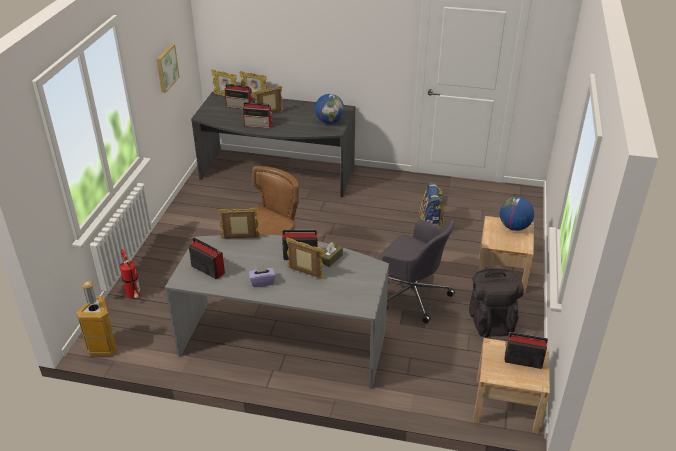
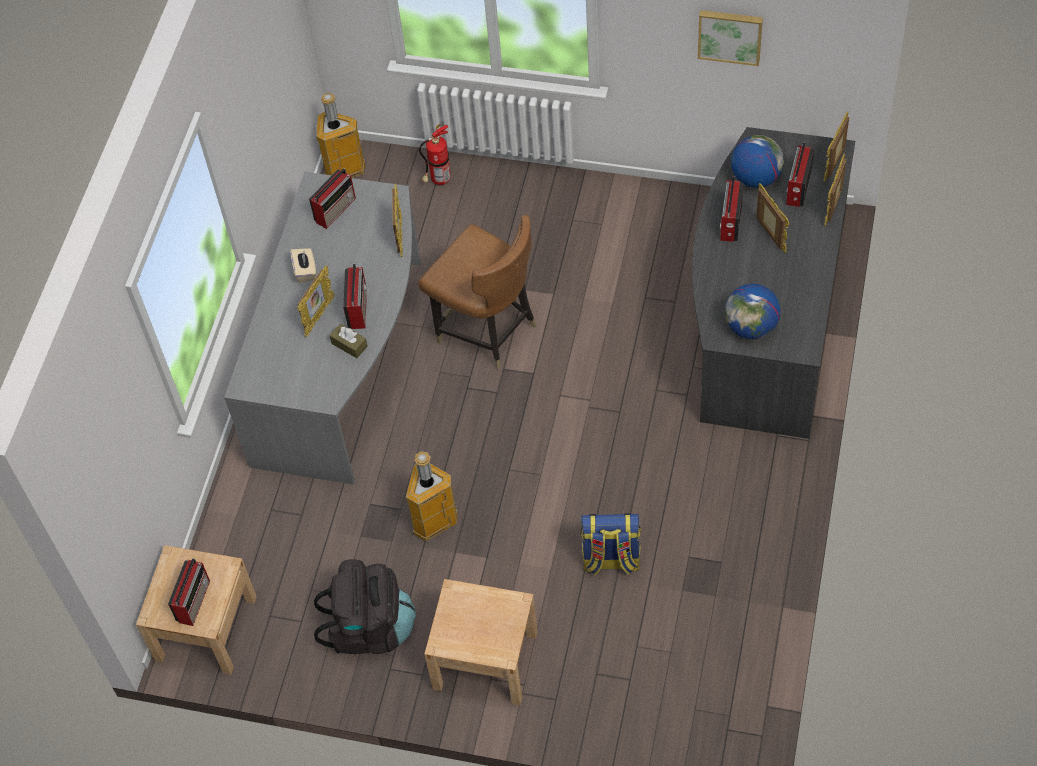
camera: 95 degrees right, 20 degrees up
purple tissue box [249,265,276,287] -> beige tissue box [290,248,316,283]
grey office chair [377,220,455,324] -> trash can [406,451,457,542]
globe [500,197,534,231] -> globe moved to [731,135,784,188]

